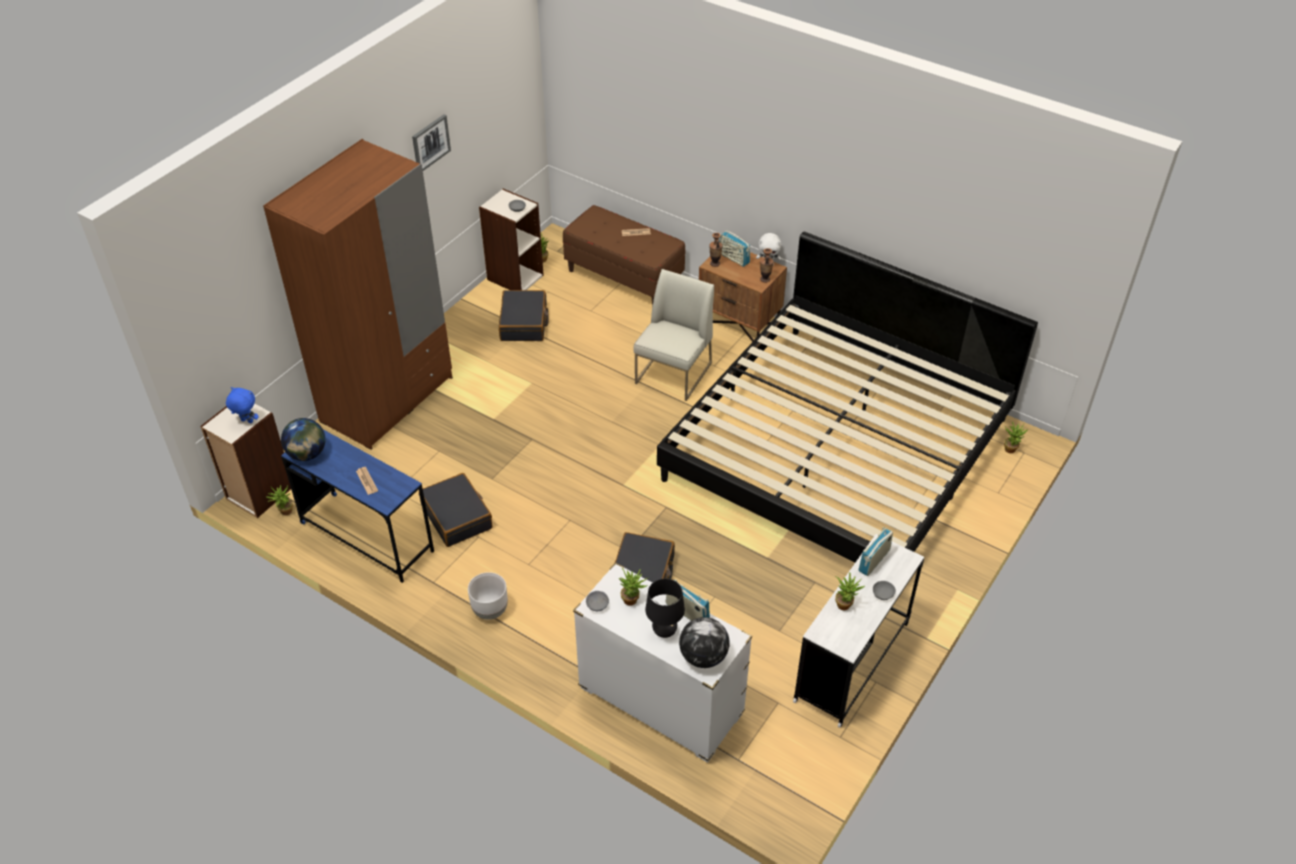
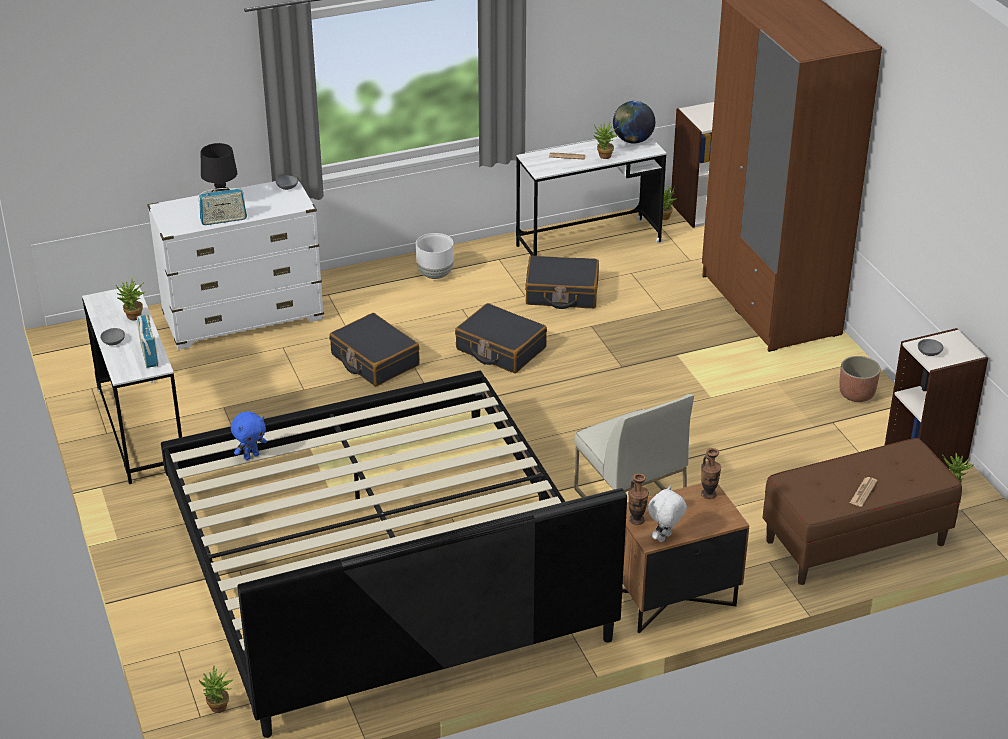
camera: 125 degrees right, 10 degrees down
blue plush toy [226,387,259,423] -> blue plush toy moved to [231,411,267,460]
blue desk [281,430,434,583] -> white desk [516,136,667,256]
picture [412,114,451,171] -> none
black suitcase [499,290,549,341] -> black suitcase moved to [455,303,547,373]
potted plant [619,568,649,606] -> potted plant moved to [593,122,619,159]
globe [679,617,730,668] -> none
radio [719,230,750,267] -> none
none -> planter [839,356,881,402]

